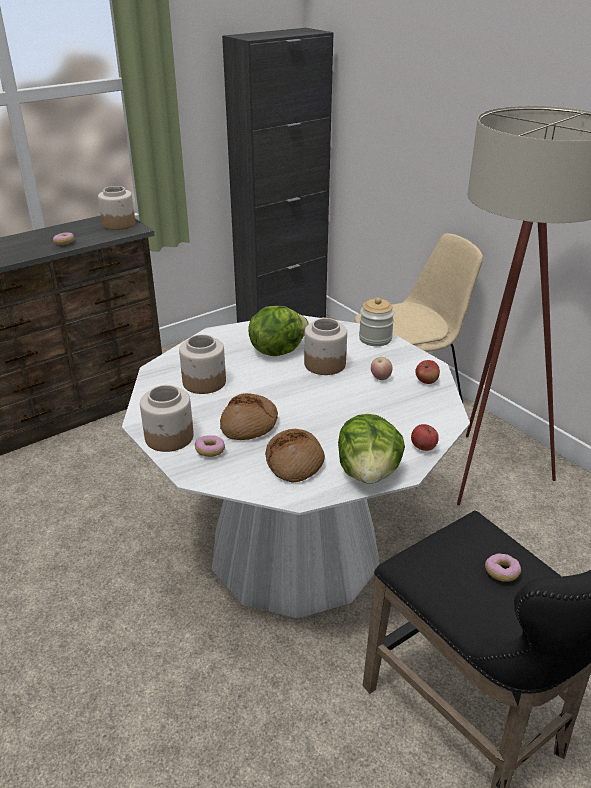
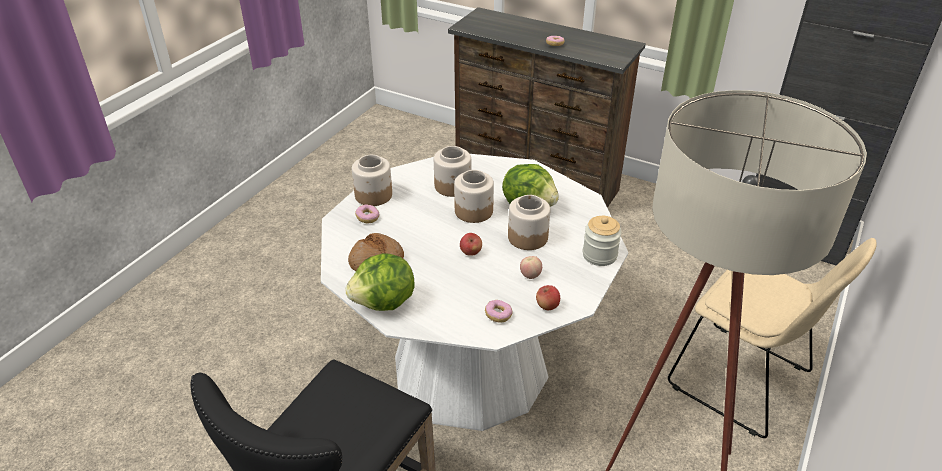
camera: 65 degrees right, 5 degrees up
jar [98,186,135,230] -> jar moved to [454,170,494,223]
bread [220,393,278,440] -> none
apple [411,424,439,451] -> apple moved to [460,233,482,256]
donut [485,553,521,582] -> donut moved to [485,300,512,323]

